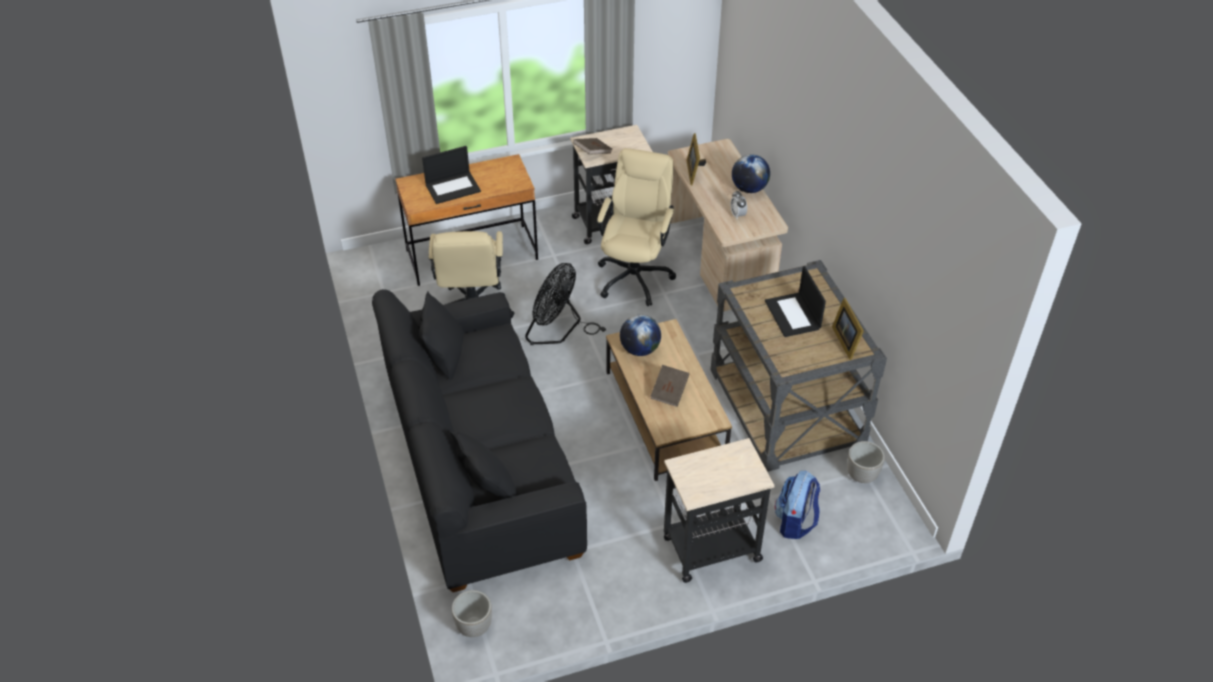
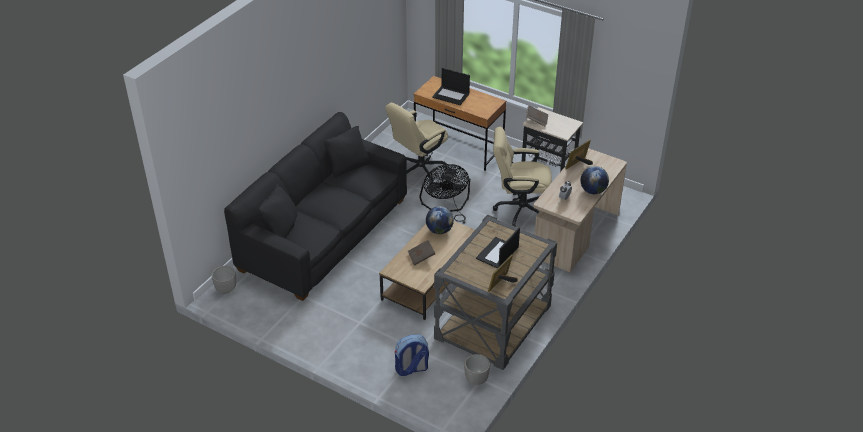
camera: 50 degrees right, 5 degrees down
beige office chair [597,148,676,306] -> beige office chair turned 150 degrees counterclockwise [493,127,552,227]
cart [664,438,775,583] -> none

